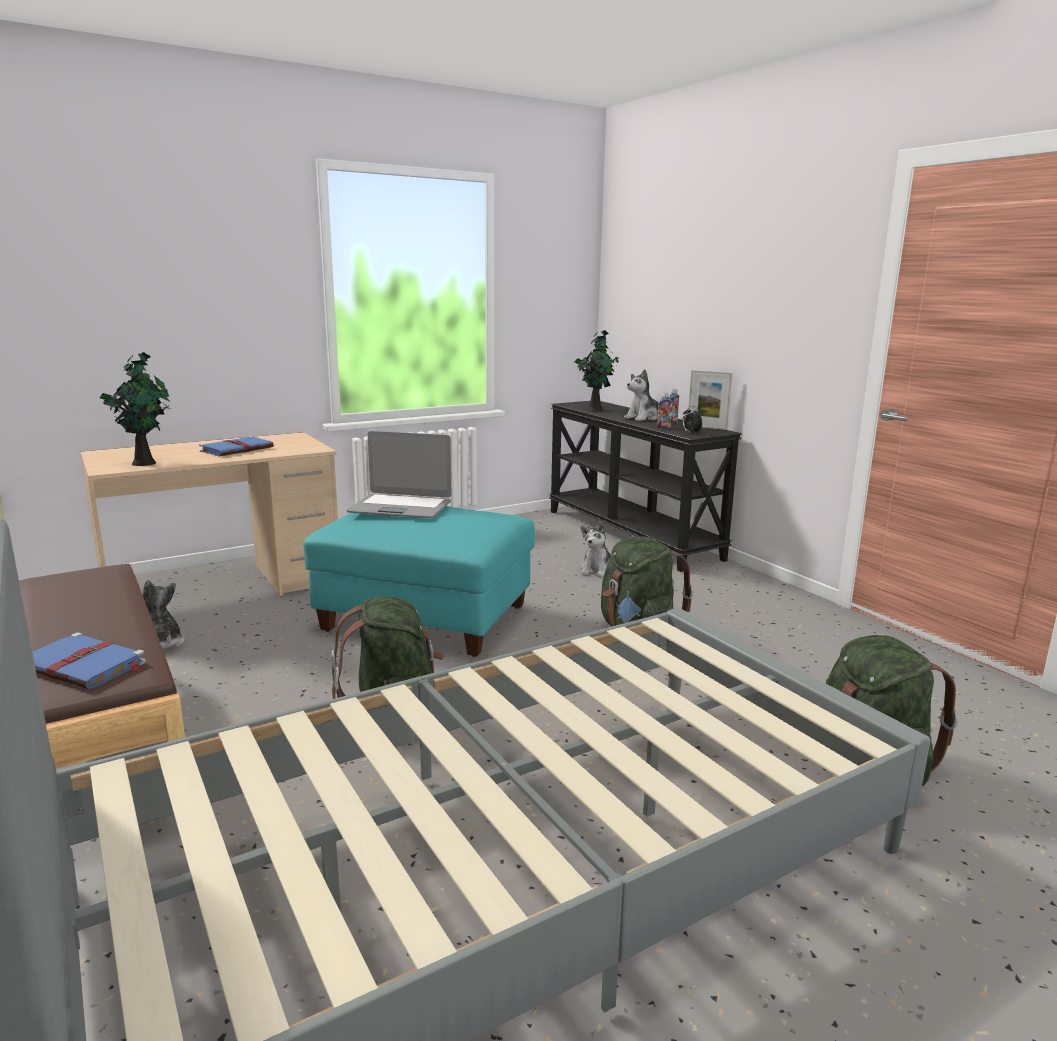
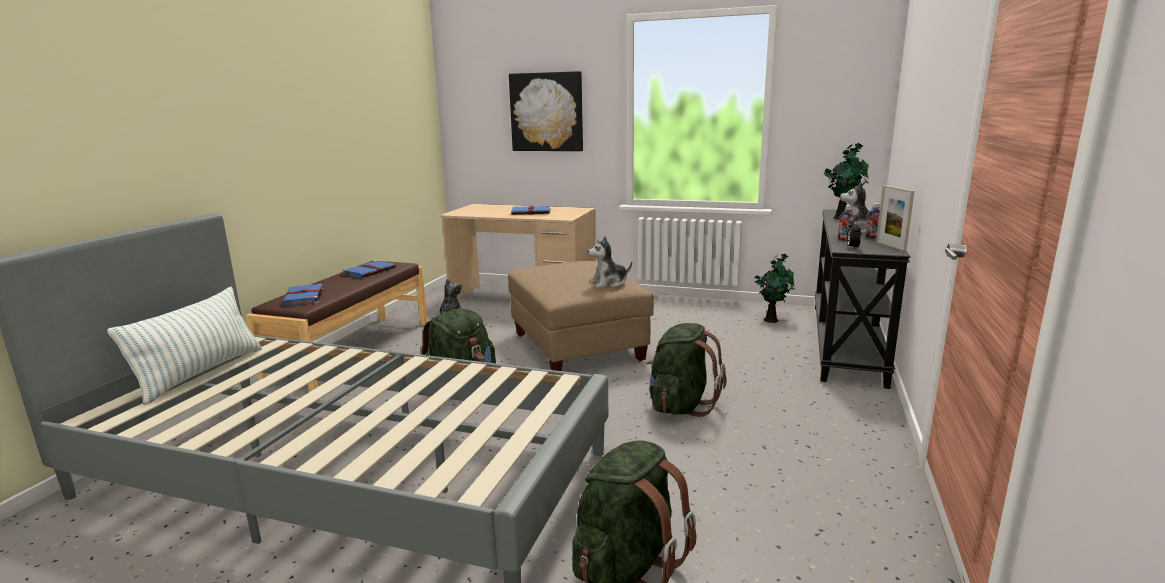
camera: 50 degrees right, 0 degrees up
potted plant [100,352,172,466] -> potted plant moved to [754,254,795,323]
turquoise ottoman [303,506,535,657] -> beige ottoman [508,261,654,371]
laptop [346,431,451,518] -> none
plush toy [581,522,611,577] -> plush toy moved to [587,236,632,288]
none -> pillow [107,287,262,405]
none -> blue book [342,260,396,278]
none -> picture [509,71,583,151]

